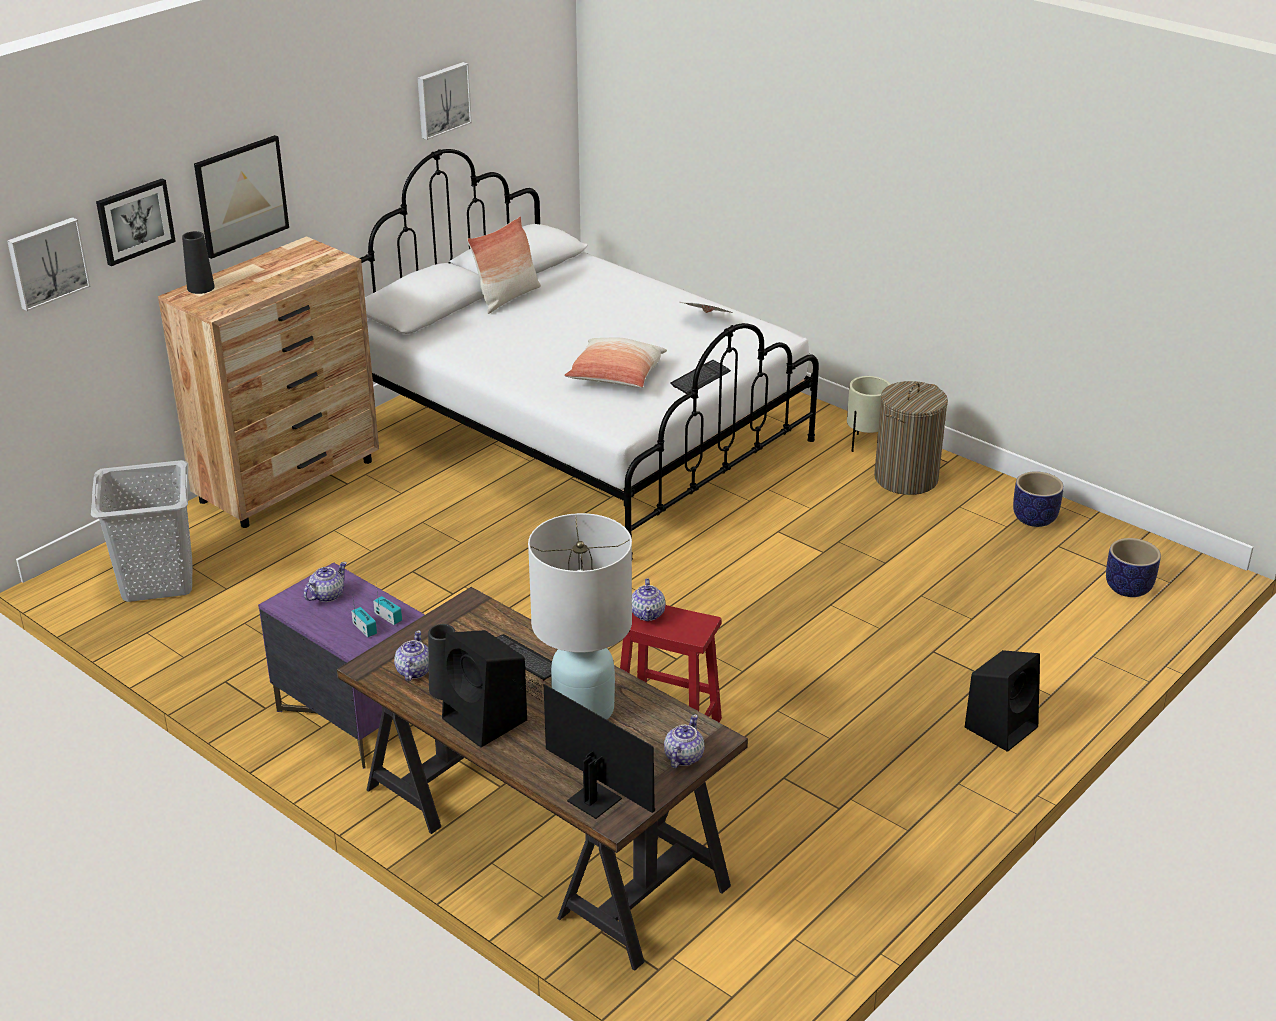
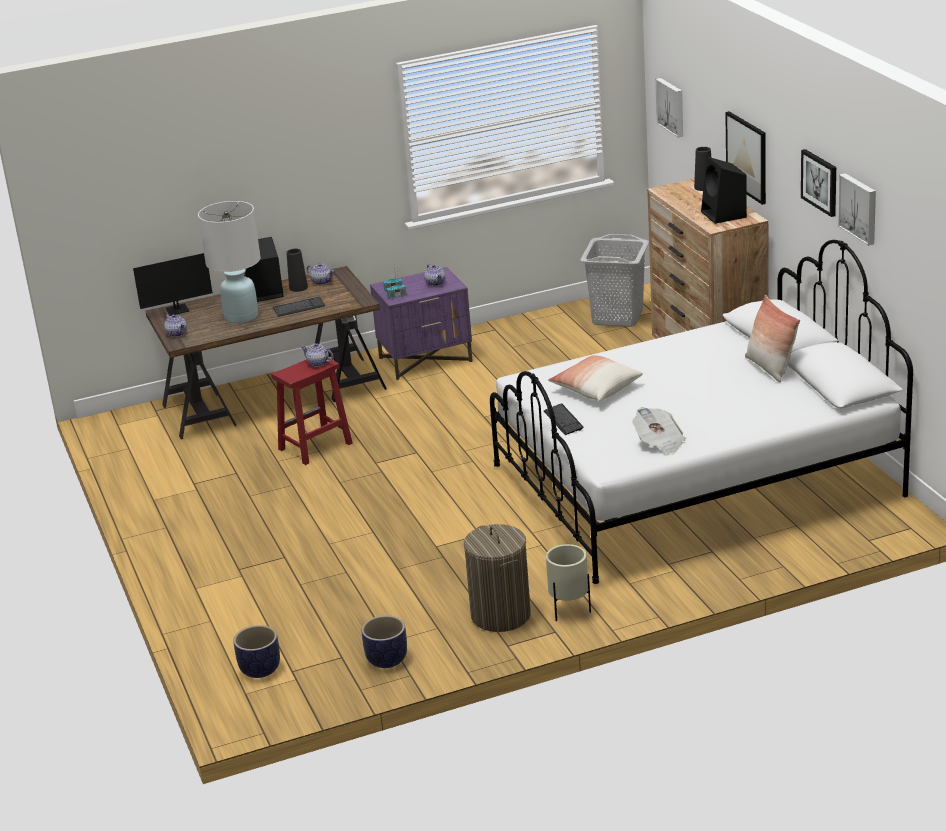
camera: 120 degrees right, 5 degrees down
picture [96,178,176,266] -> picture moved to [801,149,836,217]
black speaker [965,650,1040,752] -> black speaker moved to [701,157,747,224]

